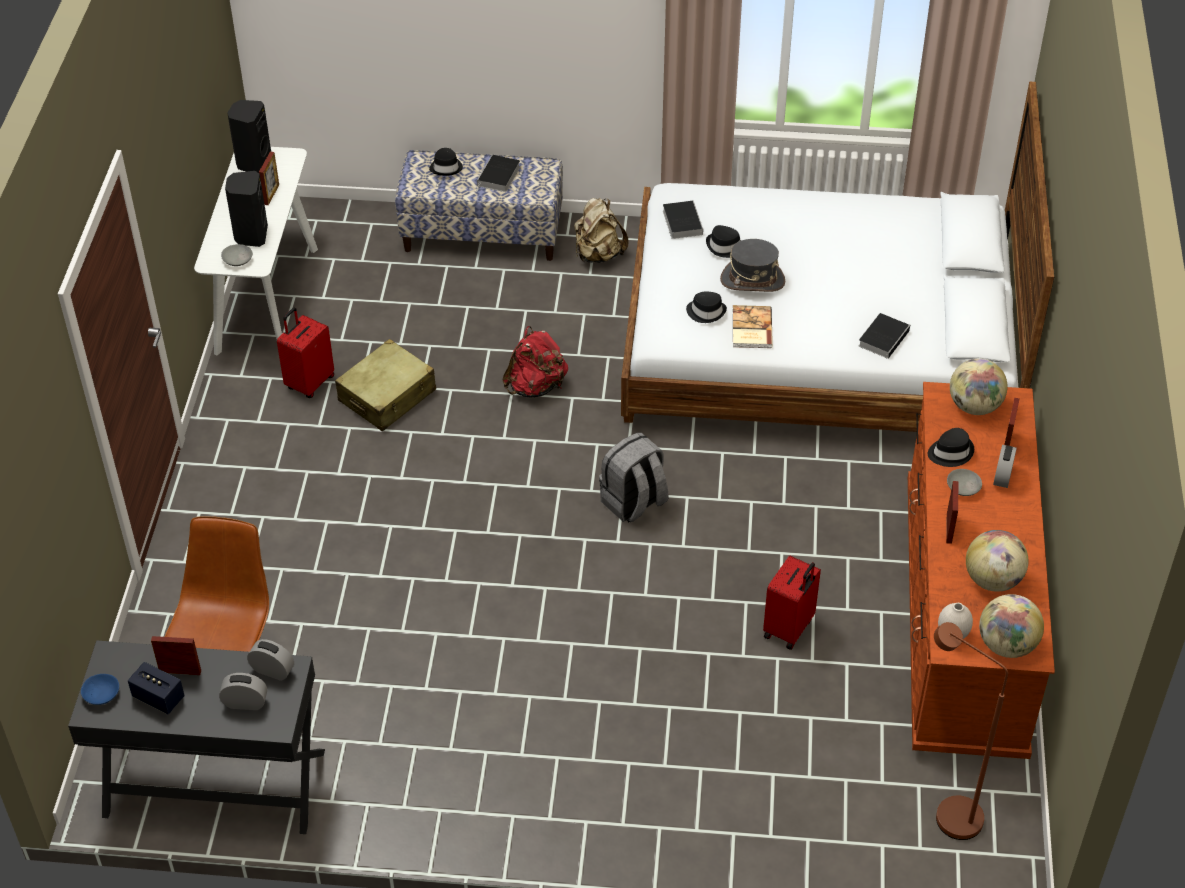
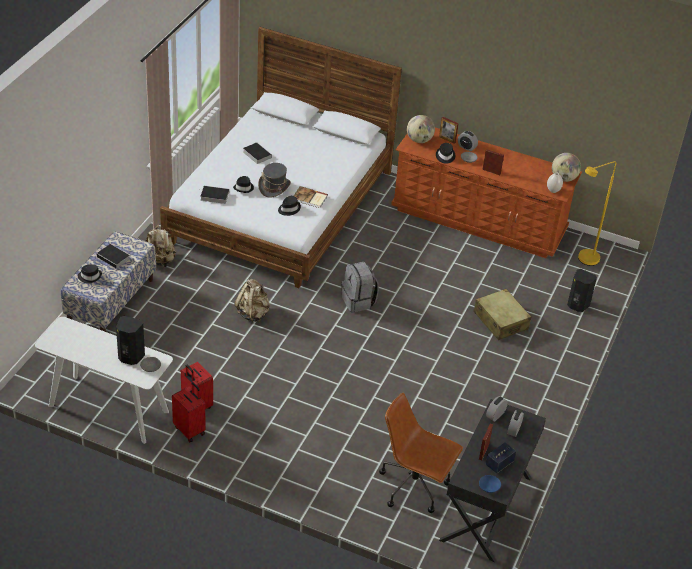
camera: 75 degrees left, 5 degrees down
black speaker [227,100,271,173] -> black speaker moved to [567,269,597,312]
picture frame [259,152,279,205] -> none
beige suitcase [335,339,436,431] -> beige suitcase moved to [473,289,531,340]
red backpack [502,326,568,397] -> beige backpack [234,279,270,323]
red suitcase [763,556,821,650] -> red suitcase moved to [172,382,206,442]
book [858,313,910,359] -> book moved to [243,142,272,164]
brown floor lamp [934,622,1008,840] -> yellow floor lamp [578,161,616,266]
globe [966,530,1028,592] -> none

